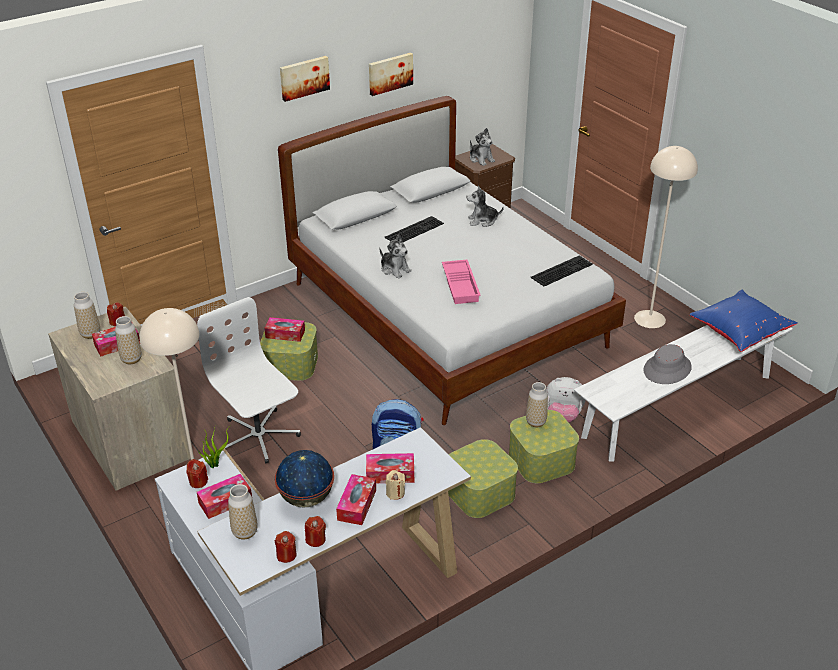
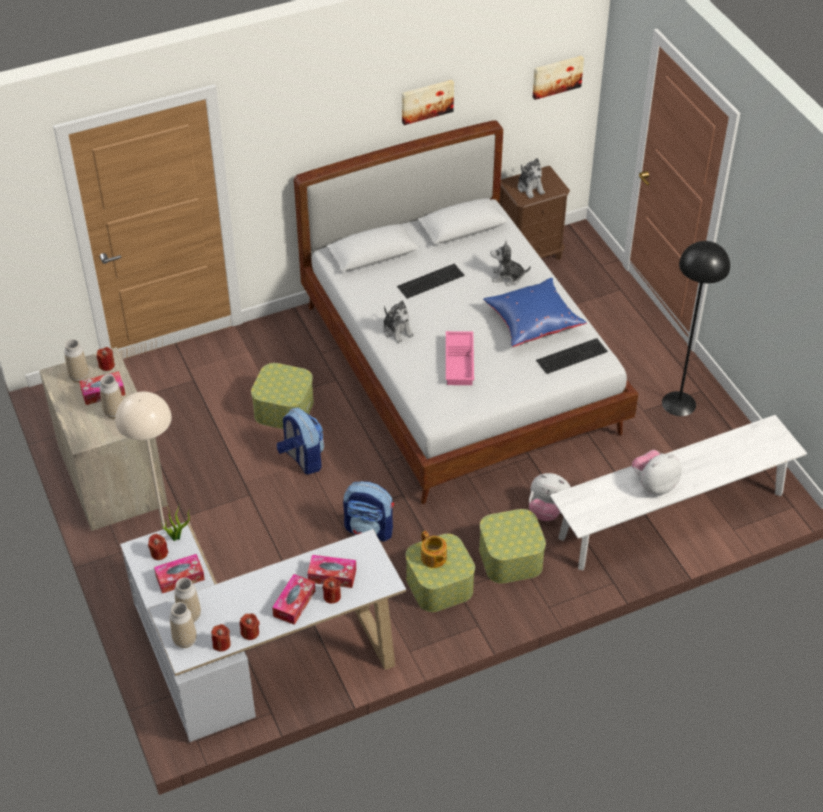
camera: 10 degrees right, 10 degrees up
white office chair [197,297,301,464] -> none
tissue box [264,317,305,342] -> none
globe [275,450,334,507] -> none
picture [280,56,330,102] -> picture moved to [533,56,584,100]
beige candle [386,470,405,500] -> red candle [323,577,341,604]
vase [526,382,548,428] -> vase moved to [170,602,196,648]
beige floor lamp [634,146,698,328] -> black floor lamp [662,241,730,416]
grey hat [643,344,692,384] -> plush toy [632,450,682,495]
blue pillow [689,290,798,352] -> blue pillow moved to [483,278,587,347]
none -> backpack [277,407,324,474]
none -> teapot [421,531,447,568]

